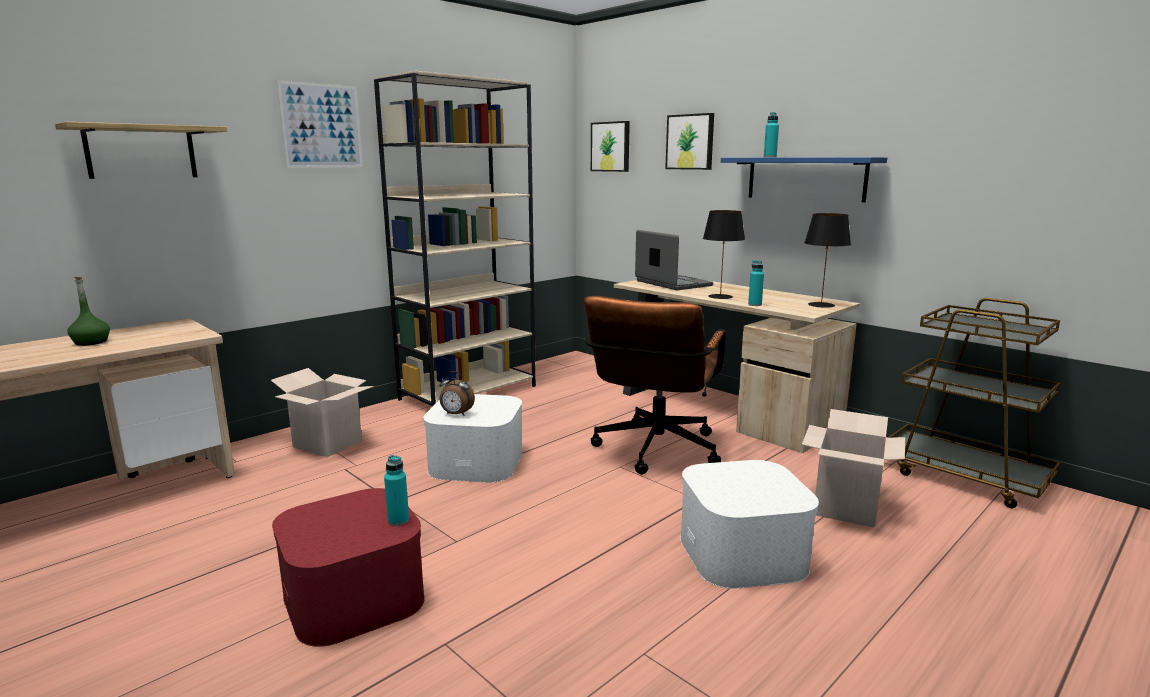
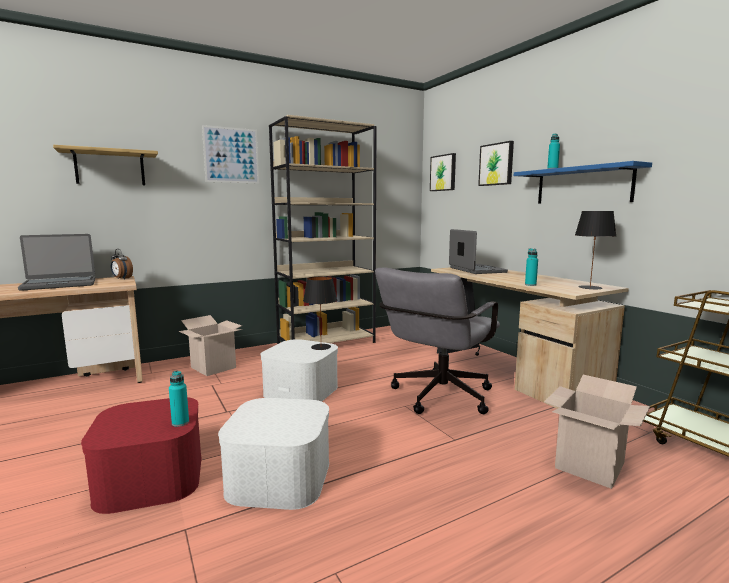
camera: 15 degrees right, 5 degrees down
green bottle [67,277,110,346] -> laptop [18,234,95,291]
alarm clock [439,371,475,416] -> alarm clock moved to [111,249,133,280]
brown office chair [584,296,726,475] -> grey office chair [375,268,500,414]
white storage box [680,460,819,589] -> white storage box moved to [218,398,329,510]
black table lamp [703,210,745,299] -> black table lamp moved to [303,276,337,350]

